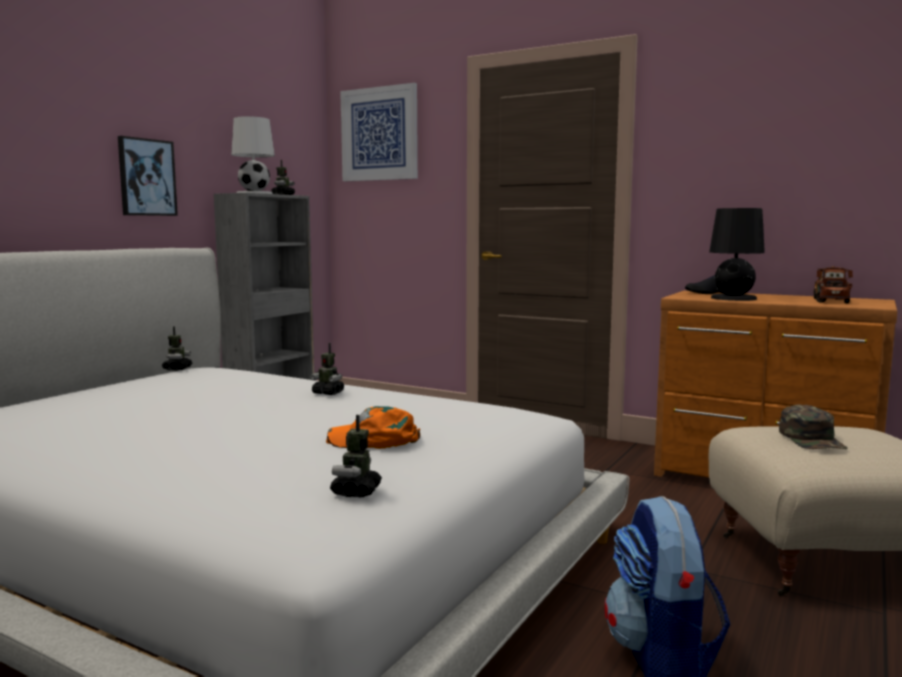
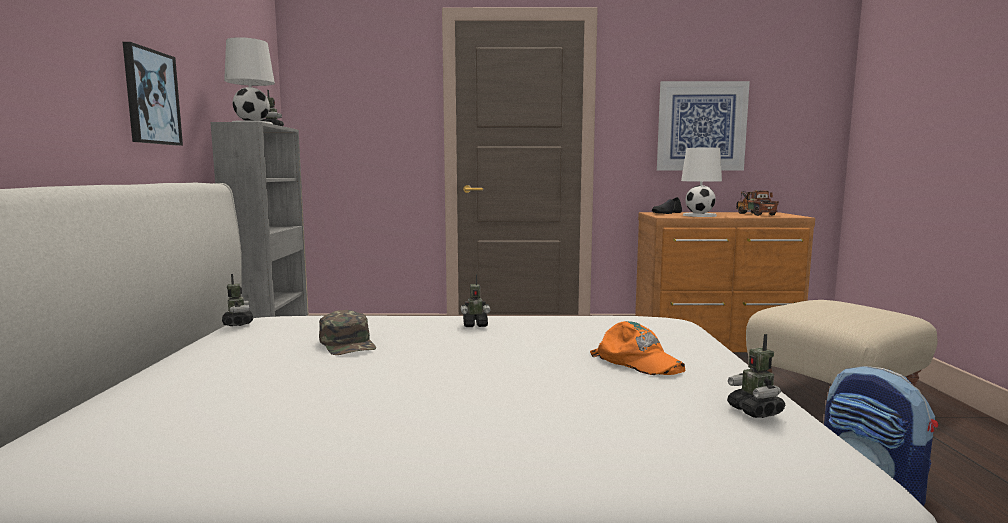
camera: 30 degrees left, 0 degrees up
orange cap [326,406,420,449] -> orange cap turned 105 degrees counterclockwise [590,321,685,375]
picture [340,83,418,181] -> picture moved to [657,81,750,170]
black table lamp [709,208,765,301] -> white table lamp [681,147,722,217]
green cap [779,405,848,449] -> green cap moved to [319,310,376,355]

